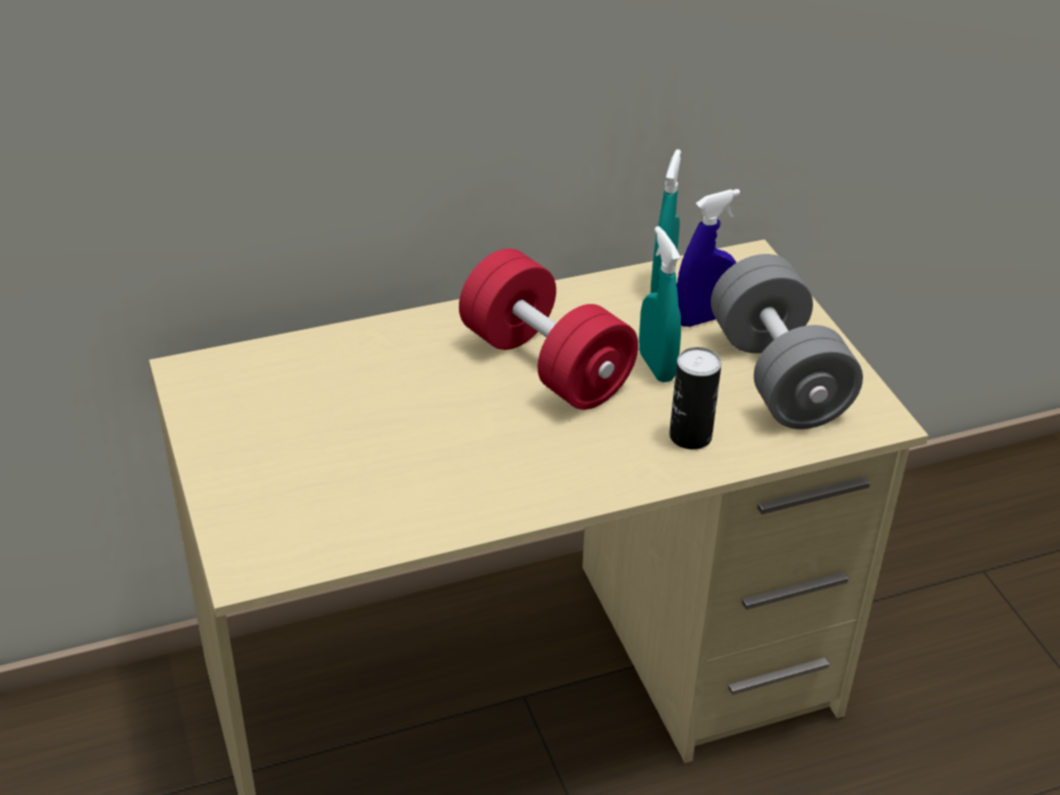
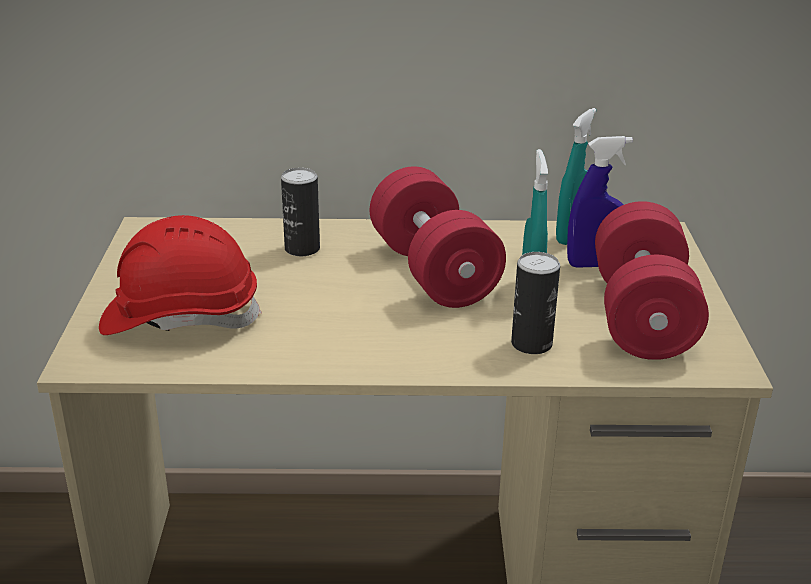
camera: 20 degrees right, 10 degrees down
grey dumbbell [711,254,863,429] -> red dumbbell [595,201,709,360]
none -> red hard hat [99,215,262,335]
none -> can [281,168,320,256]

